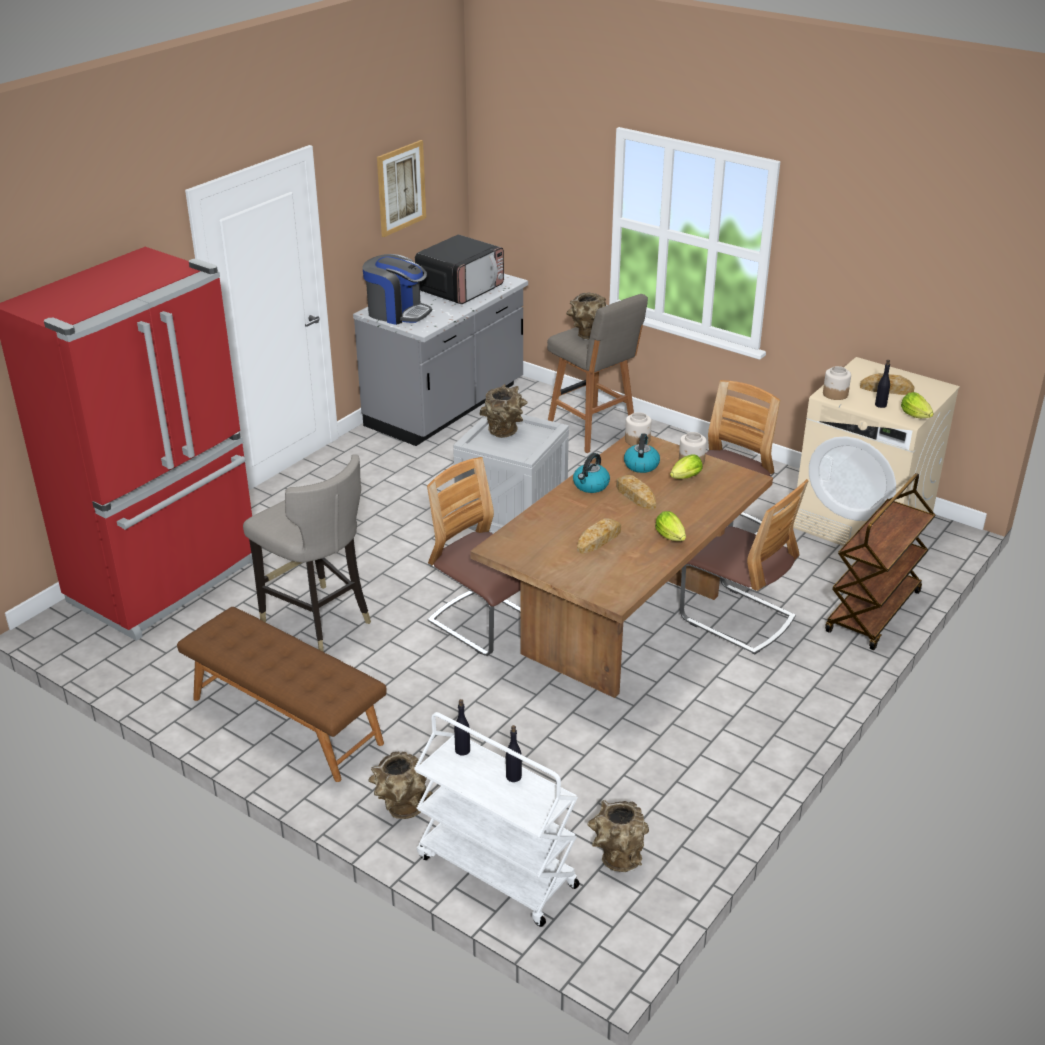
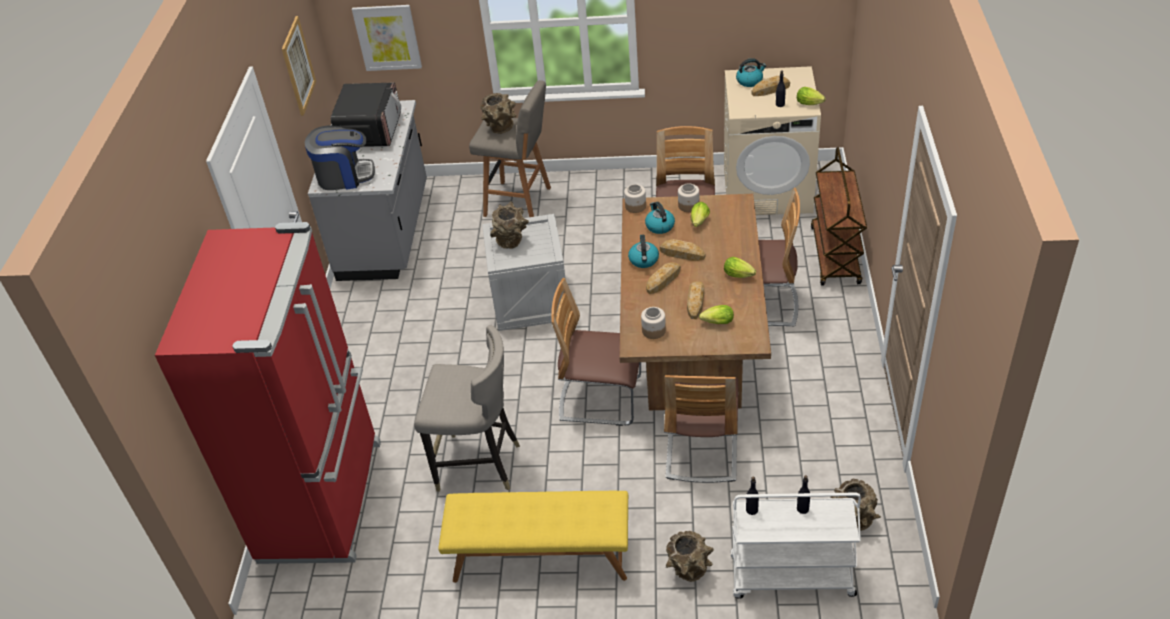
camera: 30 degrees left, 10 degrees up
brown bench [177,607,387,782] -> yellow bench [438,491,628,583]
jar [823,366,851,400] -> jar moved to [641,307,666,339]
none -> picture [352,5,422,71]
none -> bread [646,262,681,294]
none -> chair [664,375,738,483]
none -> lettuce [699,305,734,324]
none -> kettle [736,58,766,87]

